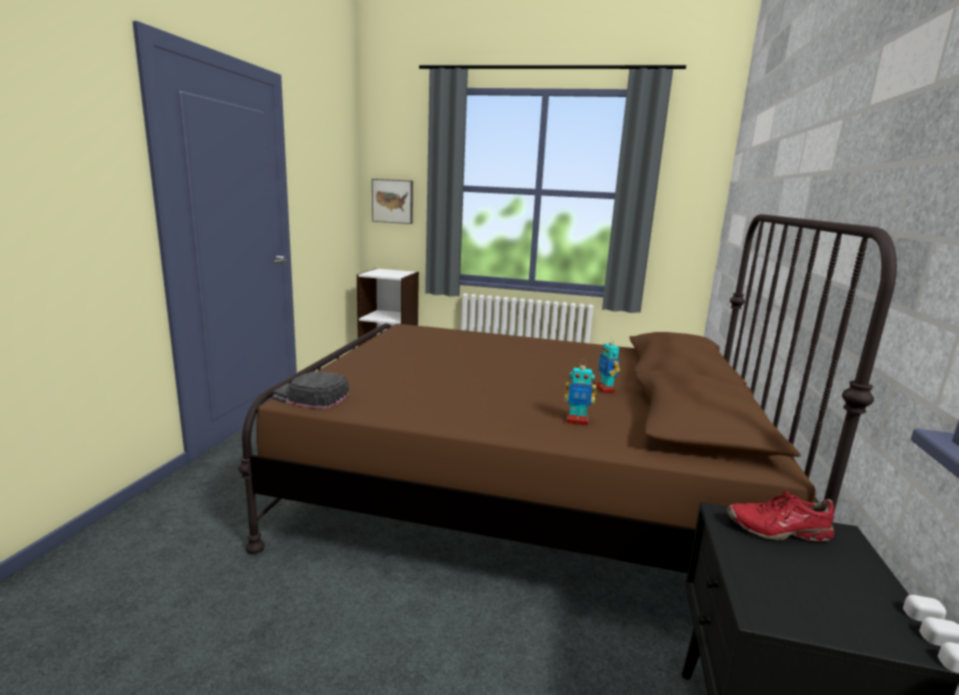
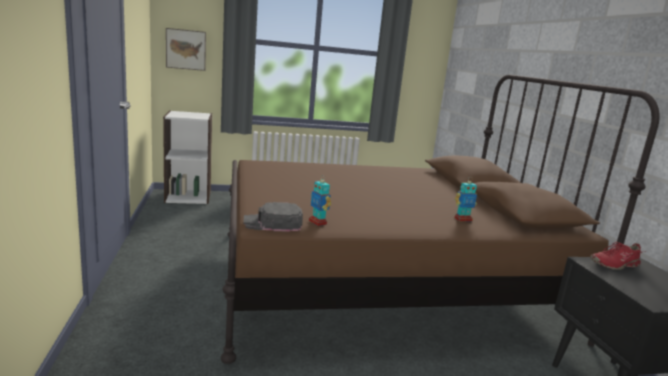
camera: 25 degrees left, 0 degrees up
toy robot [596,339,620,393] -> toy robot moved to [309,175,331,226]

